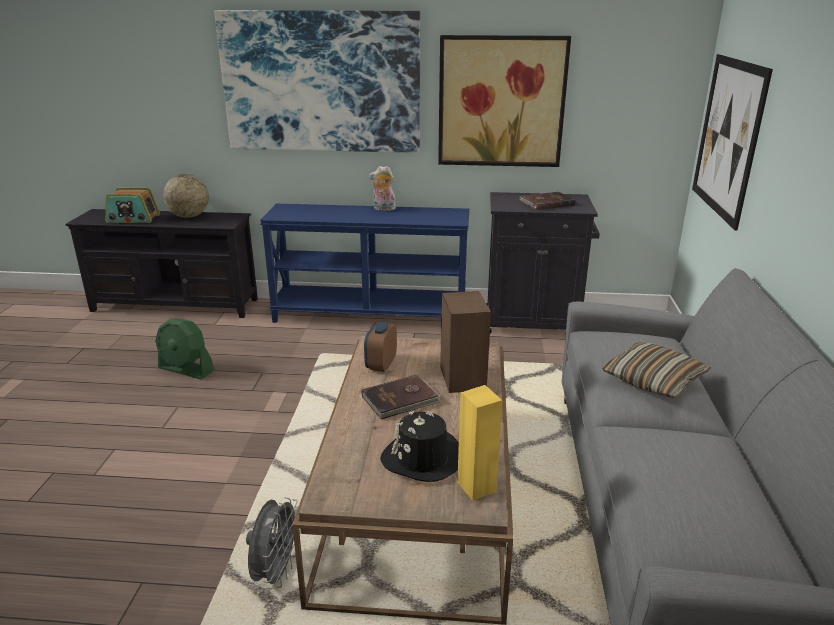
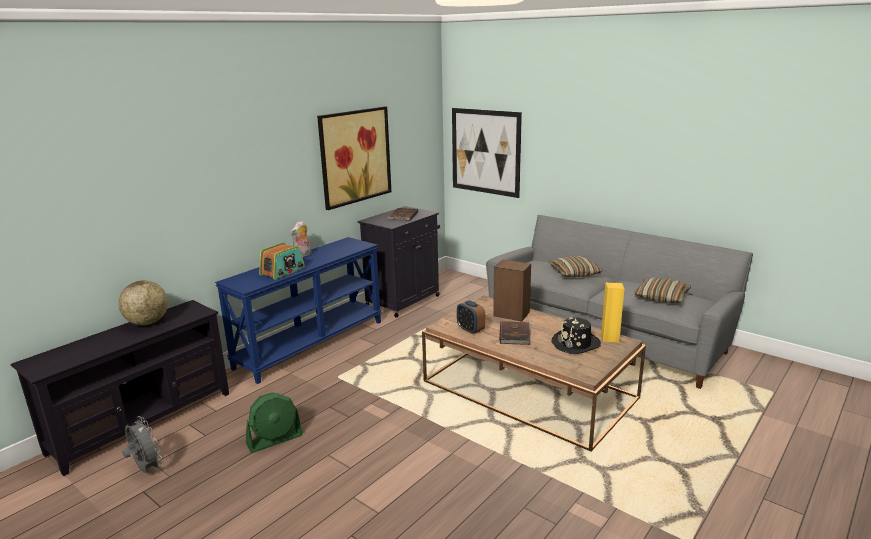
camera: 55 degrees left, 5 degrees down
radio [105,188,160,223] -> radio moved to [259,242,305,280]
picture [214,10,420,153] -> none
grey fan [246,497,301,589] -> grey fan moved to [122,416,163,473]
none -> pillow [634,277,691,303]

